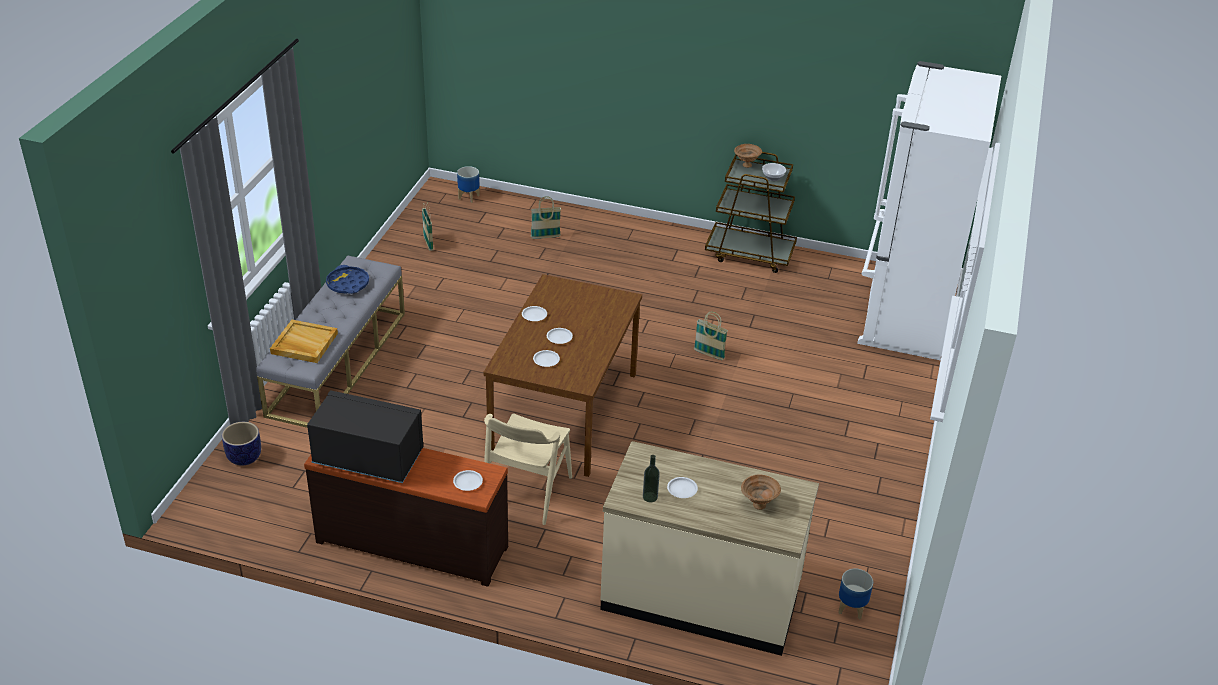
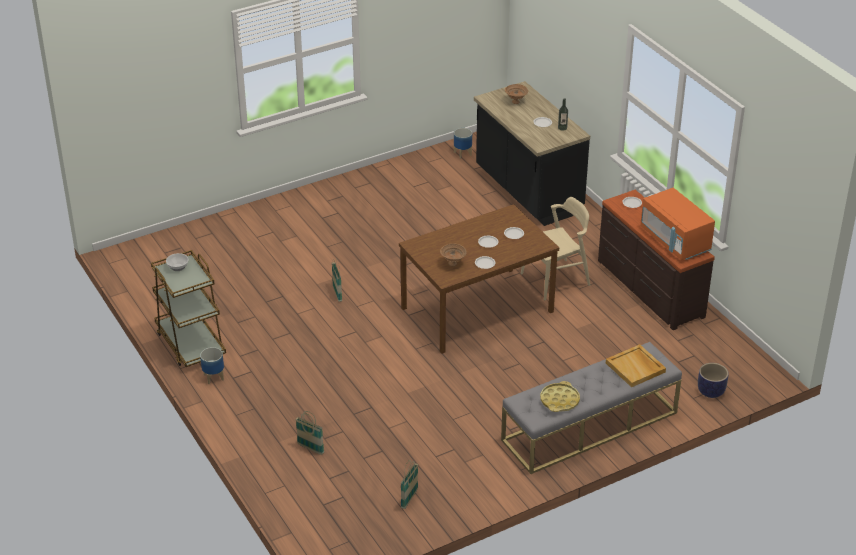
camera: 135 degrees left, 0 degrees up
black microwave [307,390,423,483] -> orange microwave [640,188,715,260]
blue tray [326,265,369,294] -> yellow tray [540,381,580,412]
planter [457,166,480,203] -> planter moved to [200,347,224,384]
beige counter [600,441,819,656] -> black counter [474,81,590,226]
brown bowl [734,144,762,168] -> brown bowl moved to [440,243,467,266]
white fridge [857,61,1001,360] -> none

